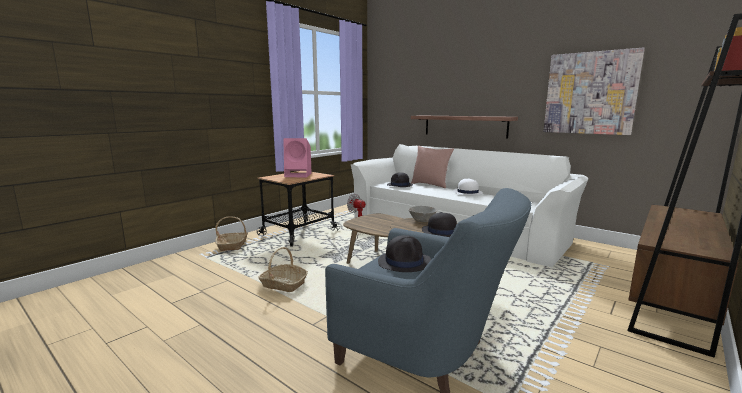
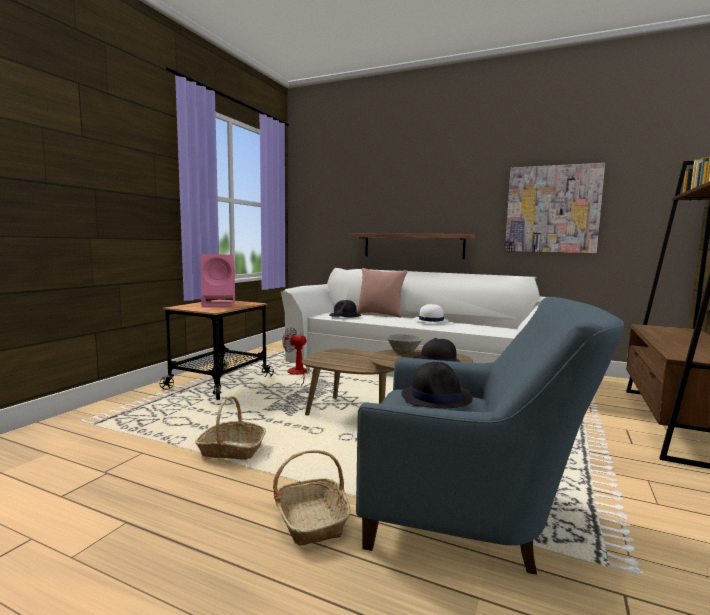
camera: 15 degrees left, 5 degrees down
basket [215,216,248,251] -> basket moved to [273,450,351,546]

